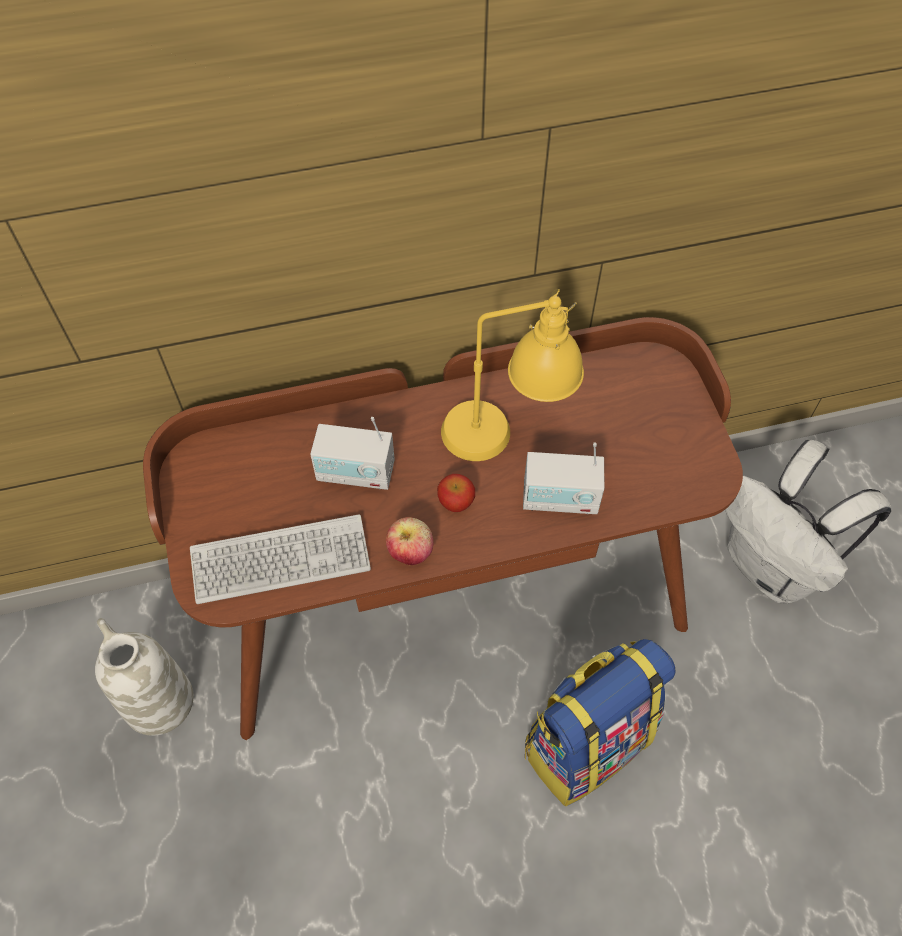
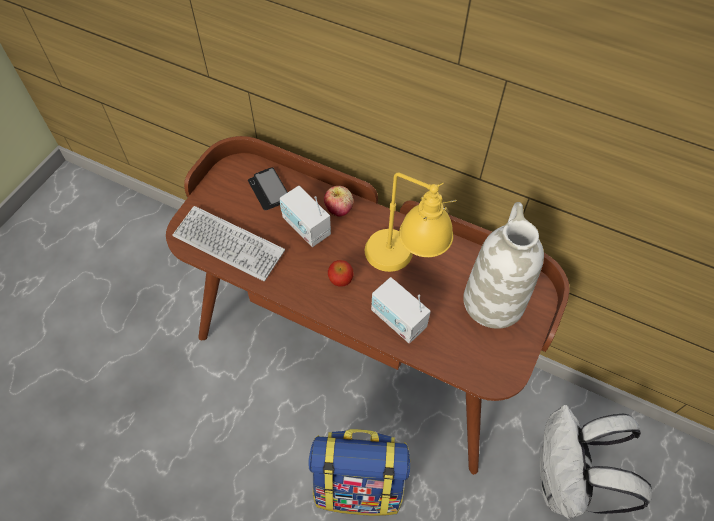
camera: 40 degrees right, 0 degrees up
white vase [95,618,194,736] -> white vase moved to [463,202,544,329]
apple [386,517,433,565] -> apple moved to [324,186,353,217]
none -> phone [248,167,288,210]

